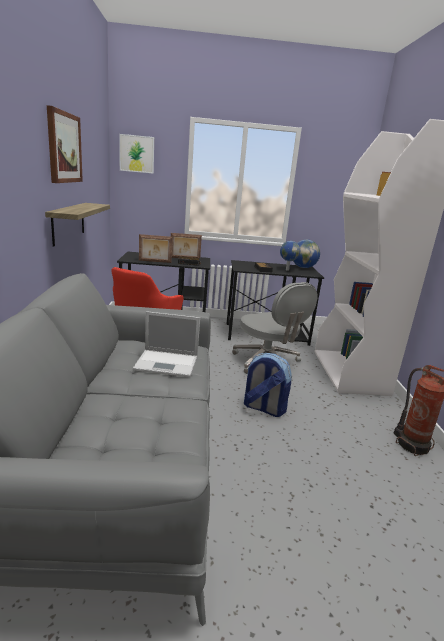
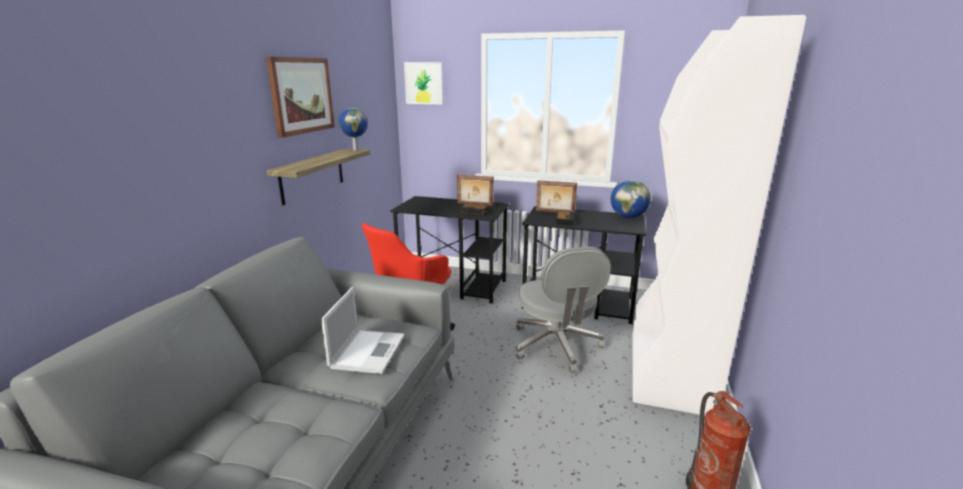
camera: 20 degrees right, 0 degrees up
laptop [132,311,200,377] -> laptop turned 105 degrees counterclockwise [321,287,404,374]
picture frame [139,234,172,263] -> picture frame moved to [536,180,577,214]
backpack [244,353,292,417] -> none
globe [280,241,300,271] -> globe moved to [339,108,368,151]

